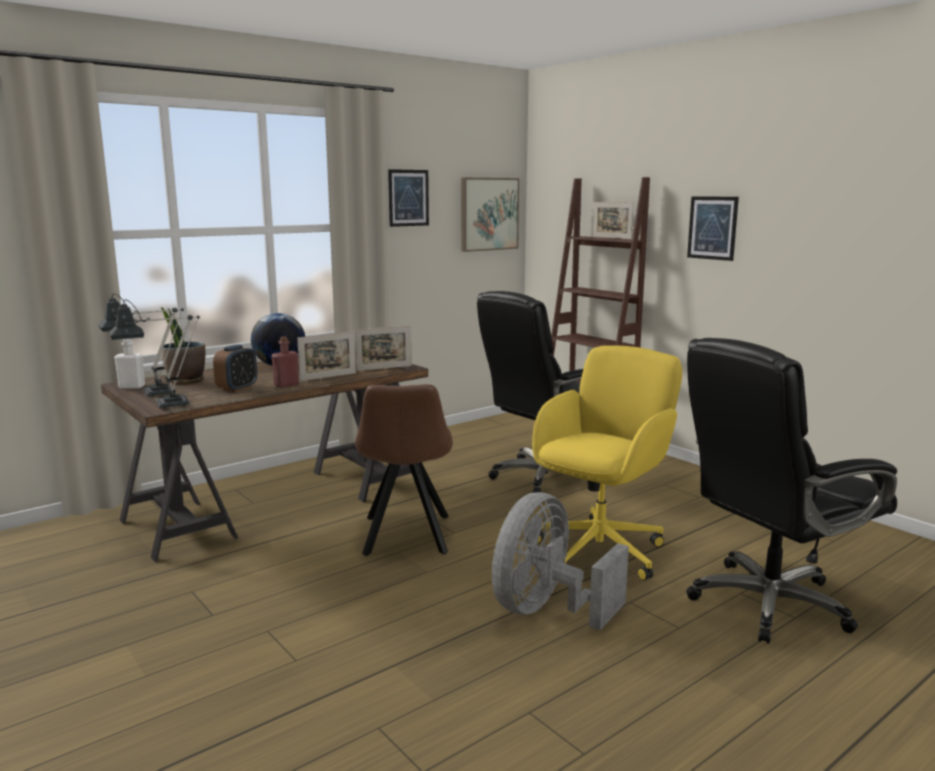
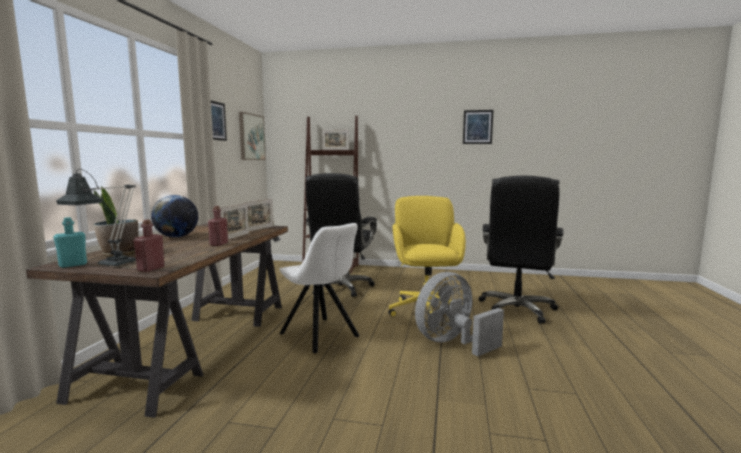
camera: 40 degrees left, 5 degrees down
table lamp [109,300,200,409] -> red bottle [133,219,165,272]
white bottle [114,339,145,389] -> turquoise bottle [53,217,87,268]
alarm clock [213,344,257,392] -> none
brown chair [355,384,453,556] -> white chair [279,223,359,353]
grey fan [492,492,629,630] -> grey fan turned 60 degrees clockwise [415,272,504,356]
picture [687,196,739,261] -> picture moved to [463,110,493,144]

